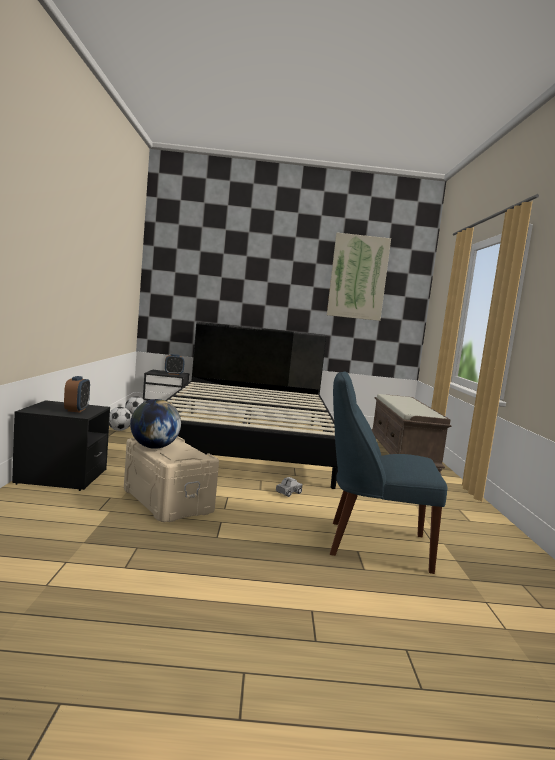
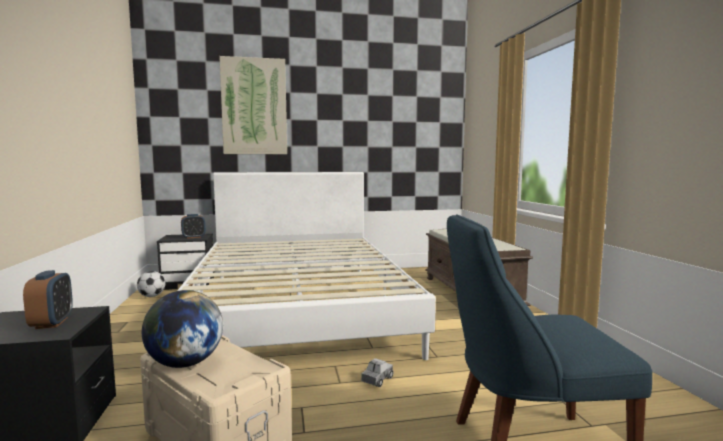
camera: 10 degrees left, 0 degrees up
football [109,407,132,431] -> none
black bed [165,321,338,489] -> white bed [177,172,436,360]
picture [327,233,391,321] -> picture moved to [219,56,287,154]

